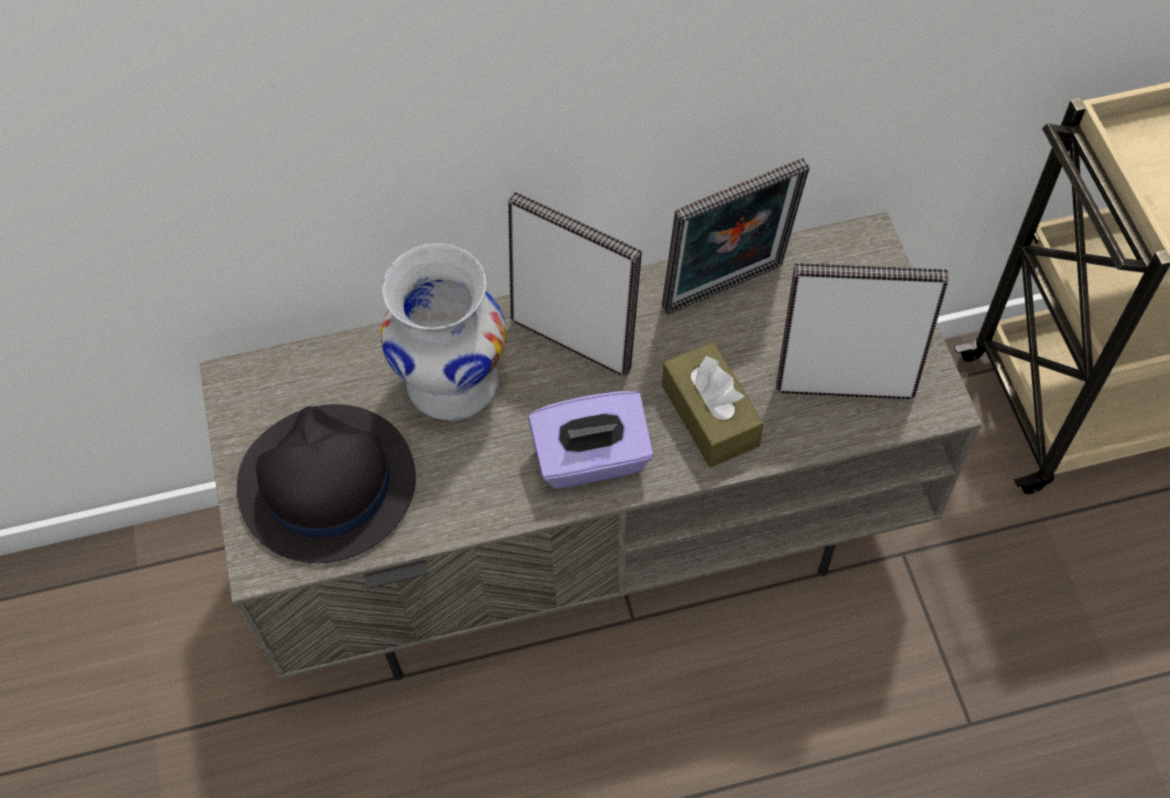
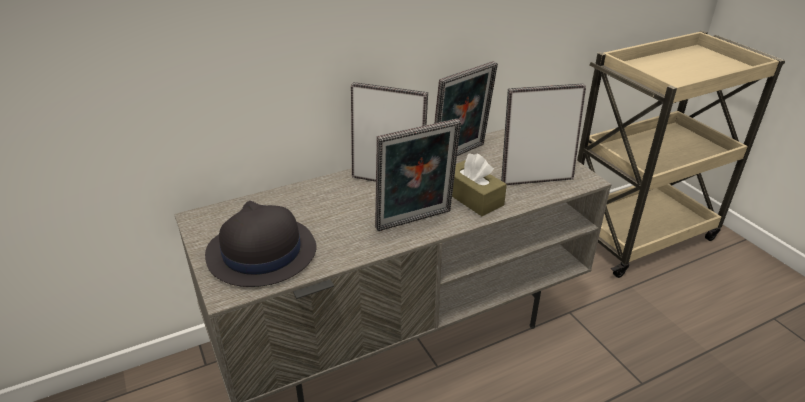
camera: 15 degrees left, 25 degrees down
white vase [381,243,506,420] -> none
purple tissue box [528,391,654,489] -> picture frame [375,119,461,231]

